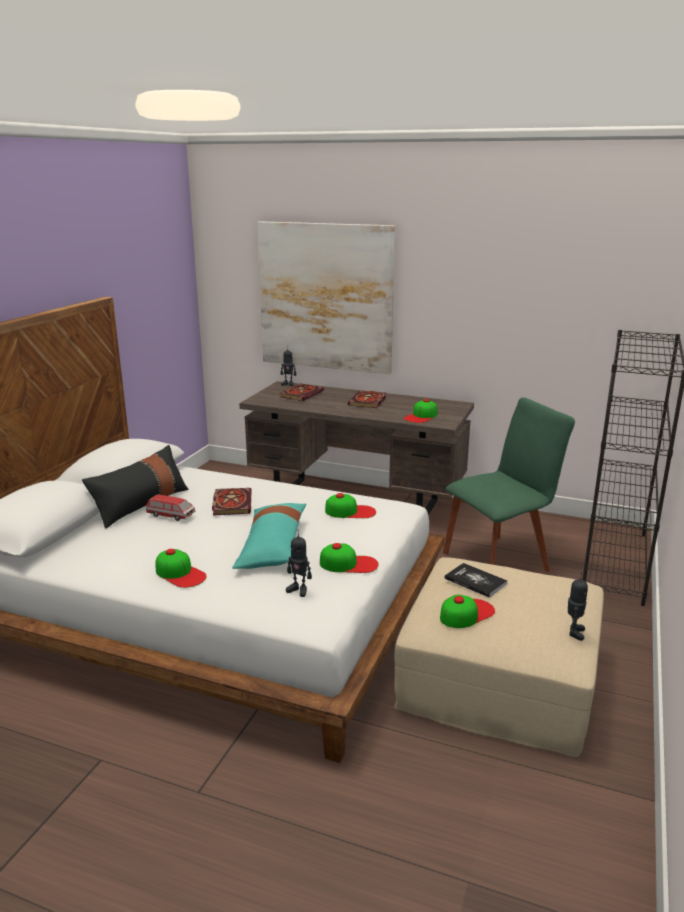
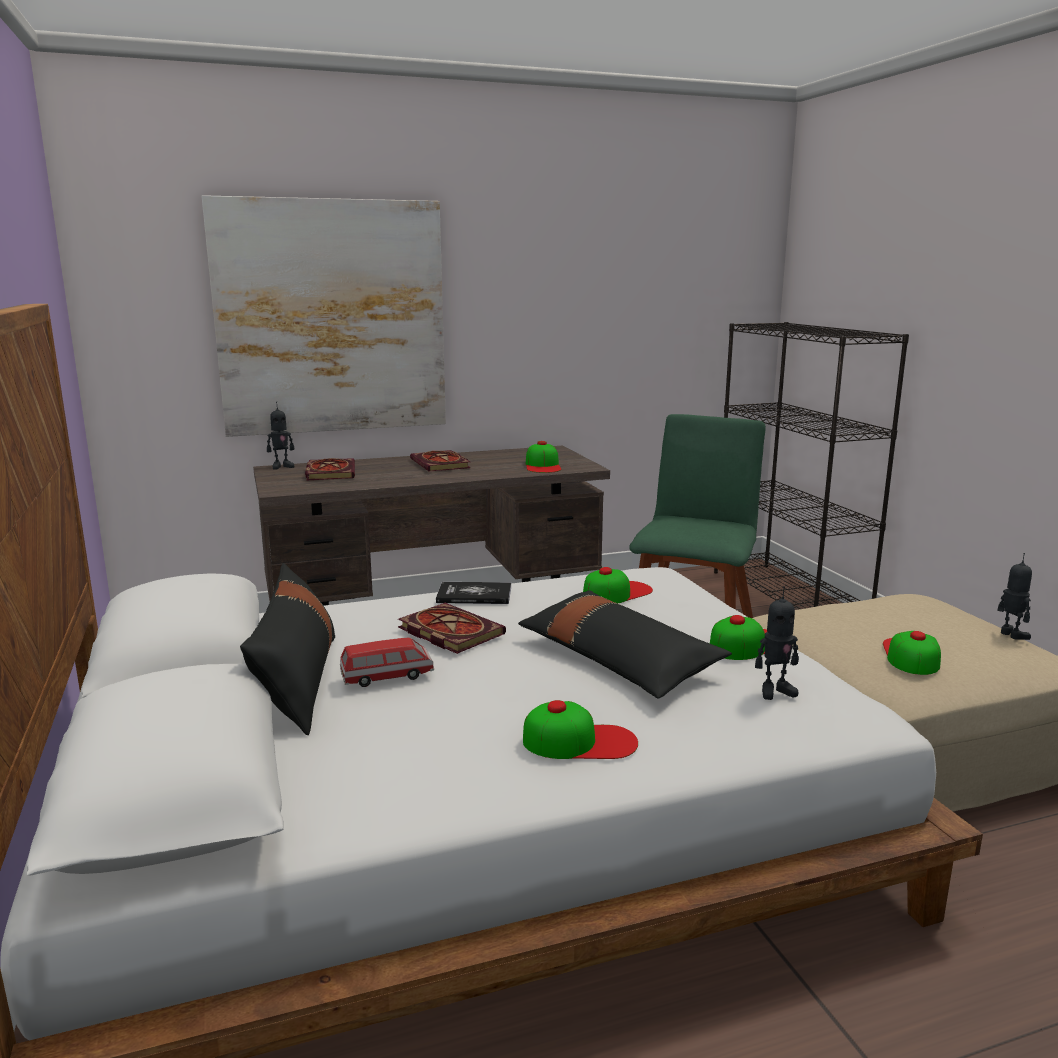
camera: 40 degrees left, 5 degrees down
turquoise pillow [232,503,306,569] -> black pillow [518,590,732,698]
book [445,563,508,598] -> book moved to [436,582,511,604]

